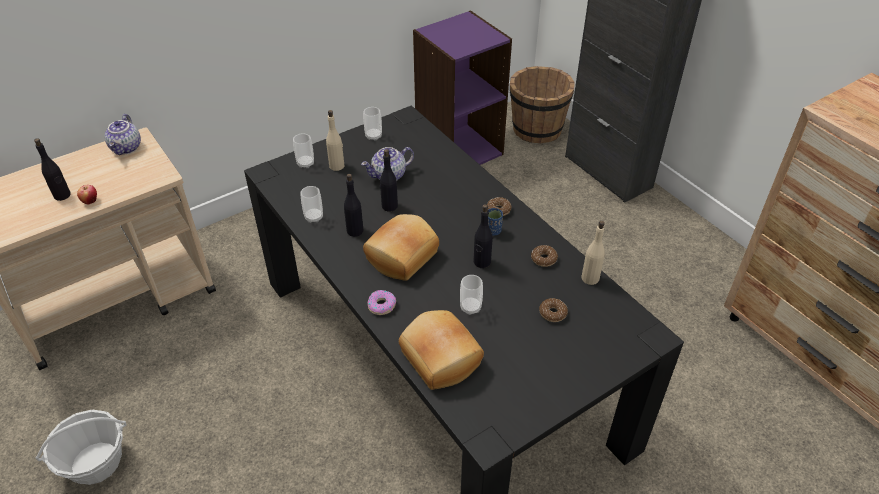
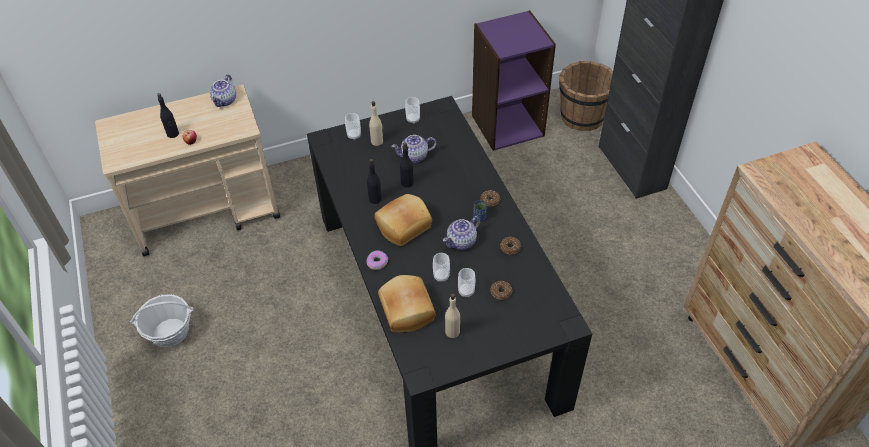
camera: 15 degrees right, 5 degrees up
cup [300,186,323,223] -> cup moved to [458,268,475,297]
black bottle [474,204,492,268] -> teapot [443,216,480,250]
beige bottle [582,221,605,285] -> beige bottle moved to [445,294,460,338]

